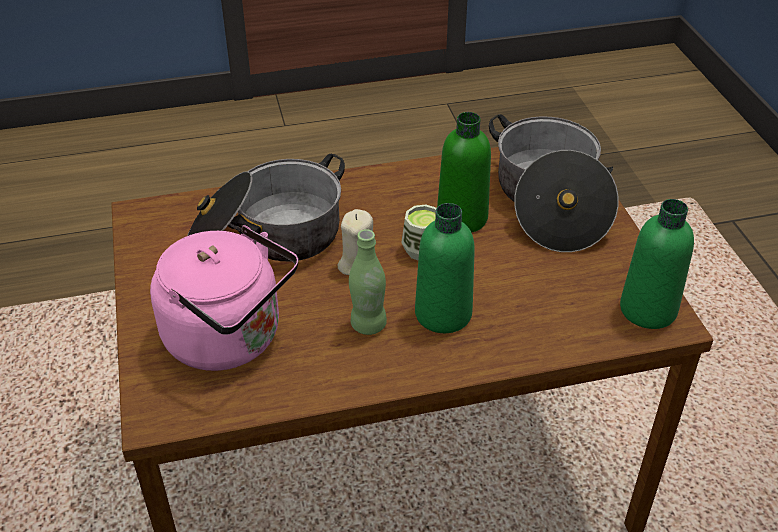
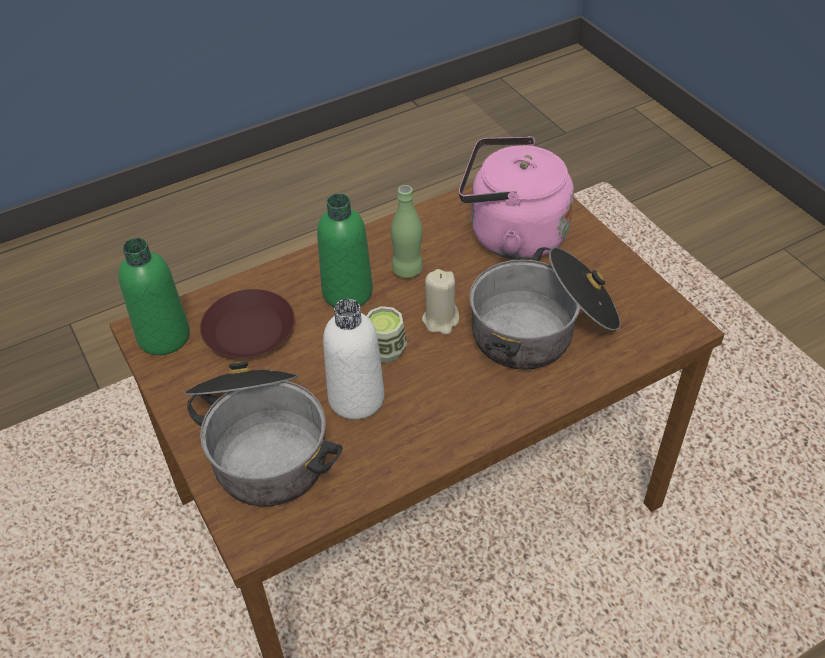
camera: 165 degrees right, 5 degrees up
green bottle [437,112,491,233] -> white bottle [323,299,384,420]
none -> brown plate [200,289,295,358]

